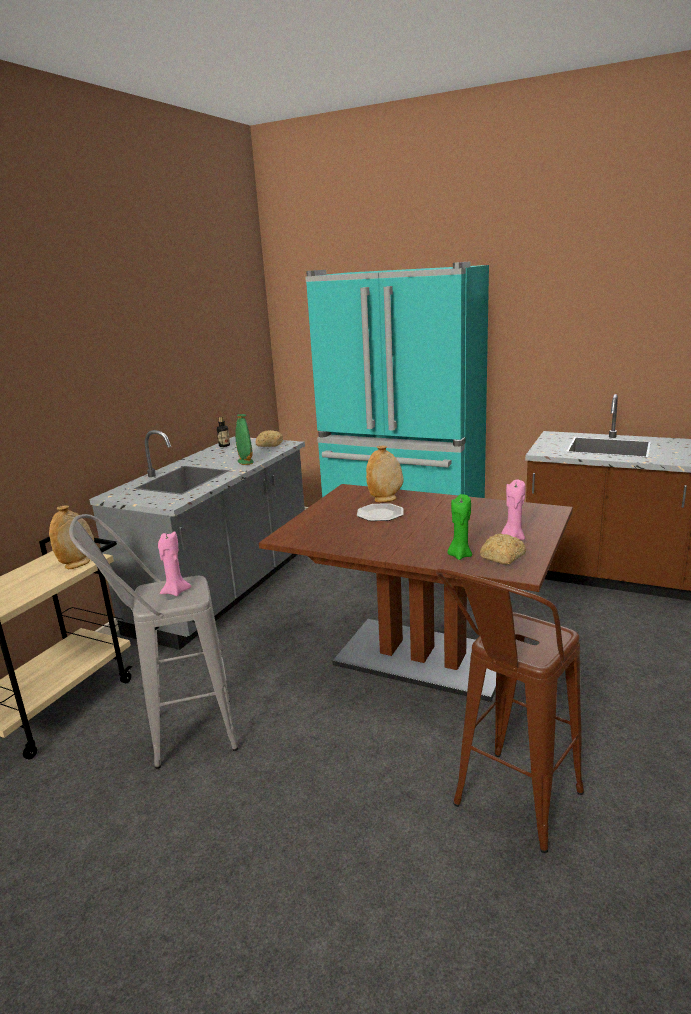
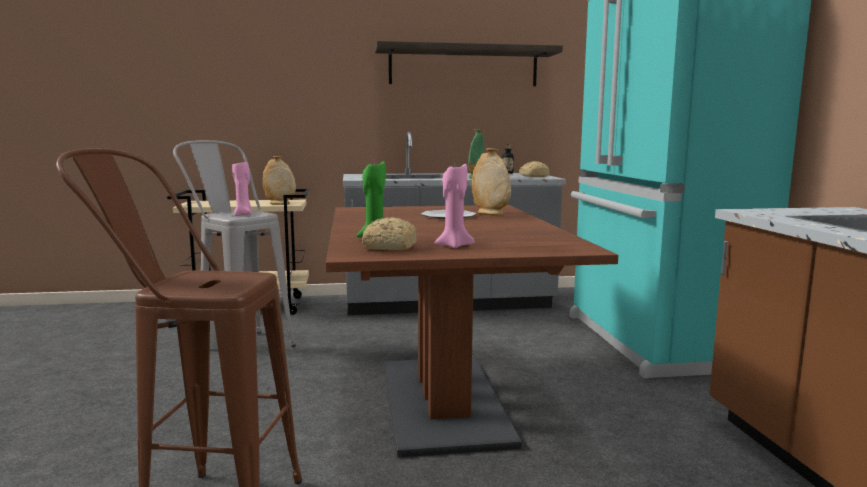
camera: 55 degrees right, 10 degrees down
none -> shelf [375,41,563,86]

